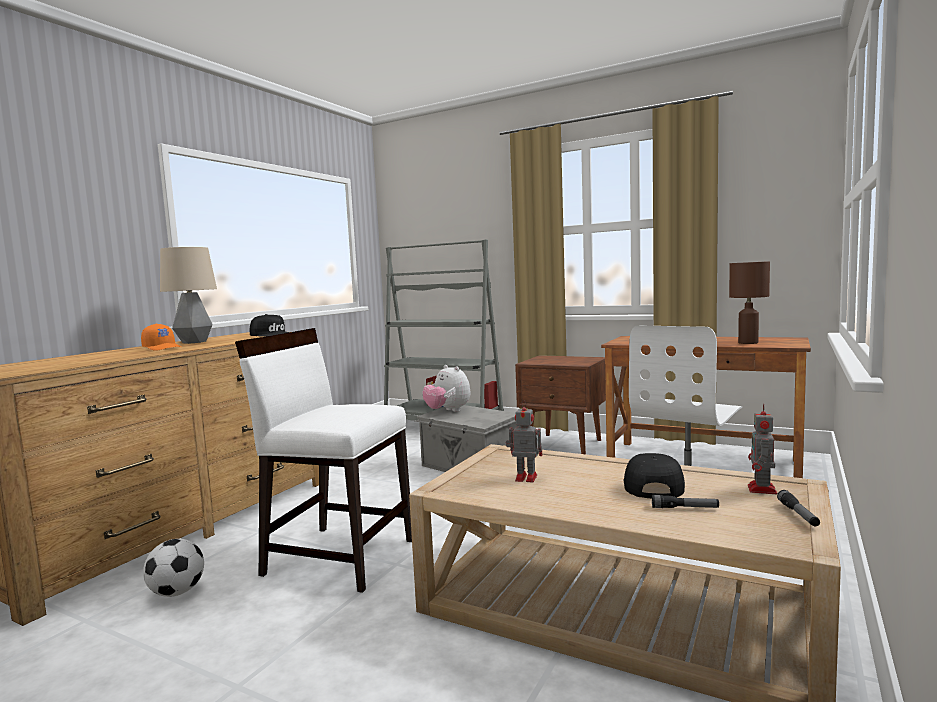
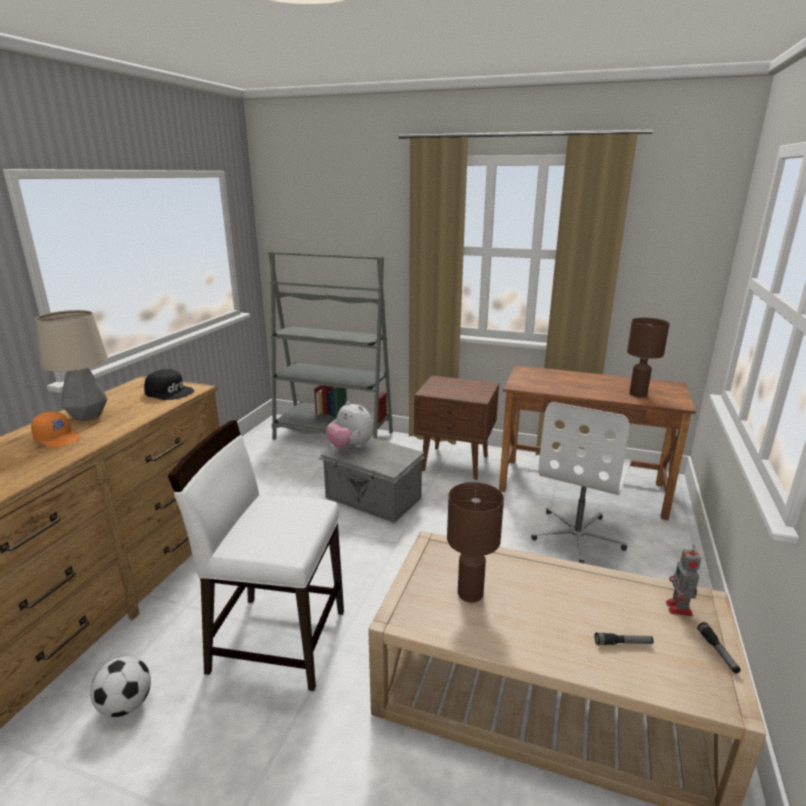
camera: 10 degrees left, 15 degrees up
toy robot [506,401,542,483] -> brown table lamp [447,482,504,602]
black cap [624,453,685,499] -> none

